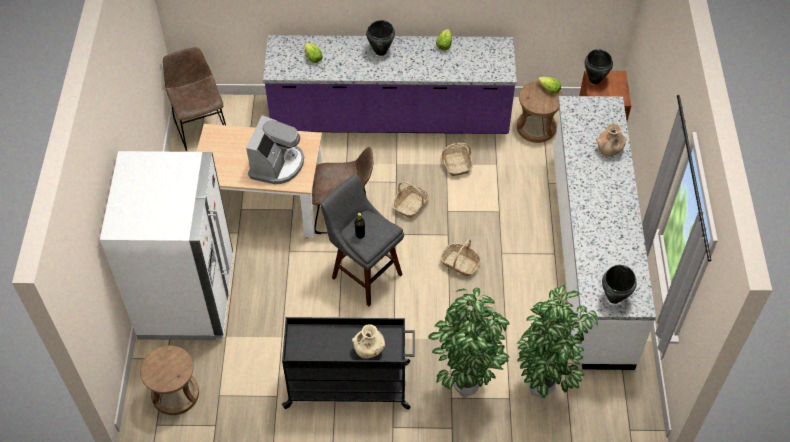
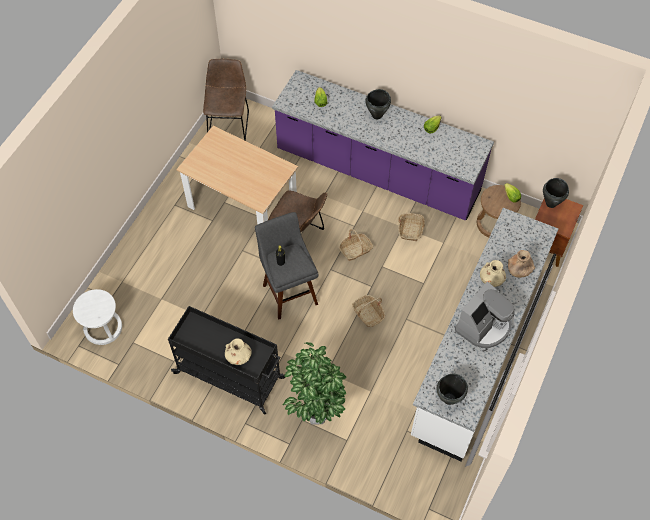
camera: 25 degrees right, 5 degrees up
white fridge [100,151,233,340] -> none
brown stool [140,346,199,415] -> white stool [73,289,122,345]
coffee machine [246,115,304,184] -> coffee machine moved to [455,281,515,348]
potted plant [517,285,598,399] -> none
none -> beige vase [480,260,506,287]

